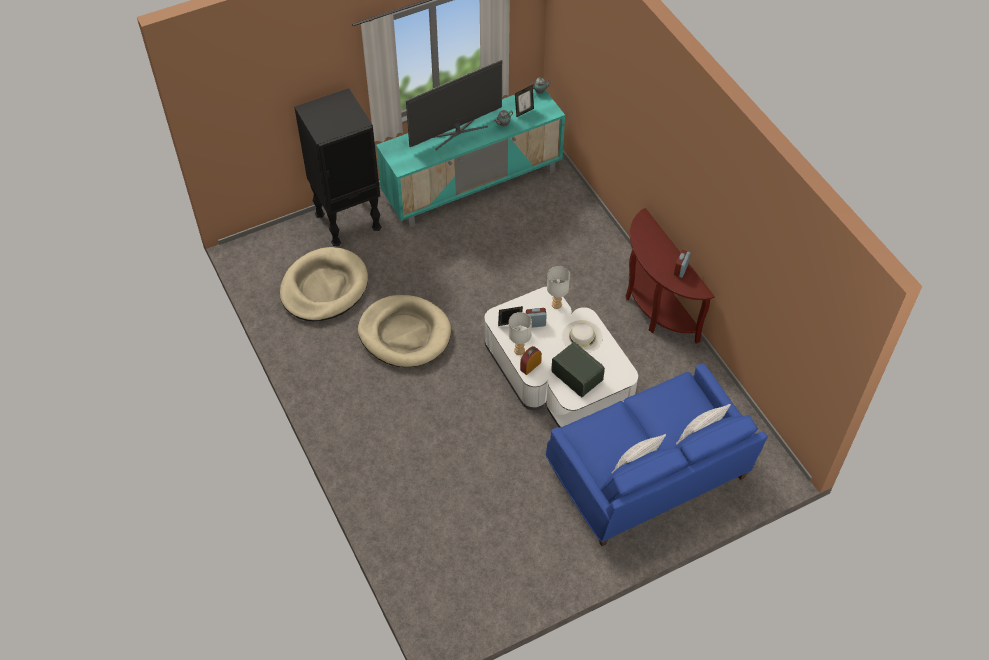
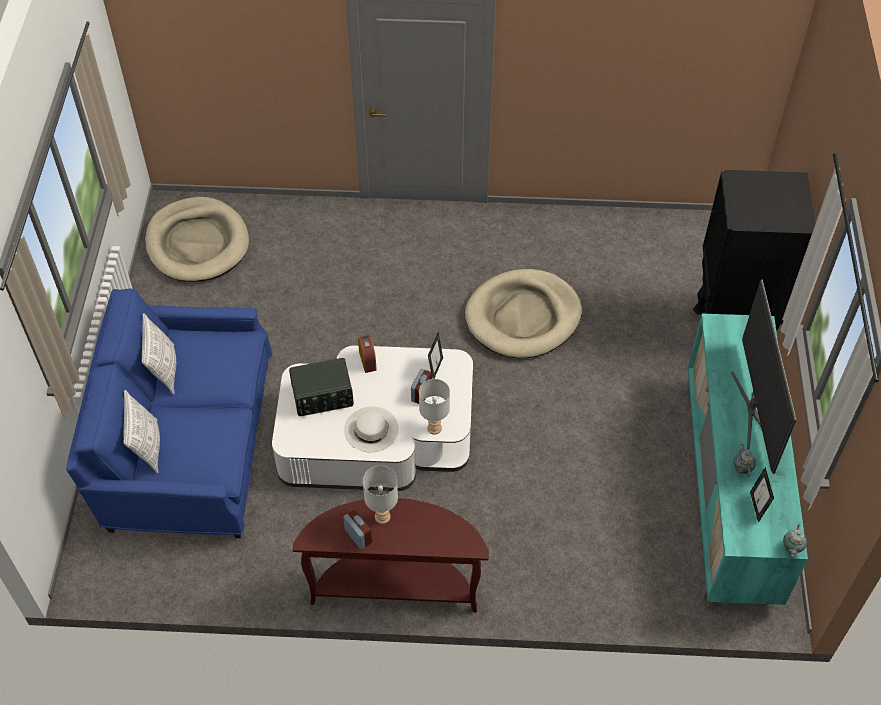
camera: 120 degrees right, 0 degrees up
beige dog bed [280,247,368,321] -> beige dog bed moved to [145,197,249,282]
grey table lamp [509,312,532,355] -> grey table lamp moved to [363,466,398,524]

